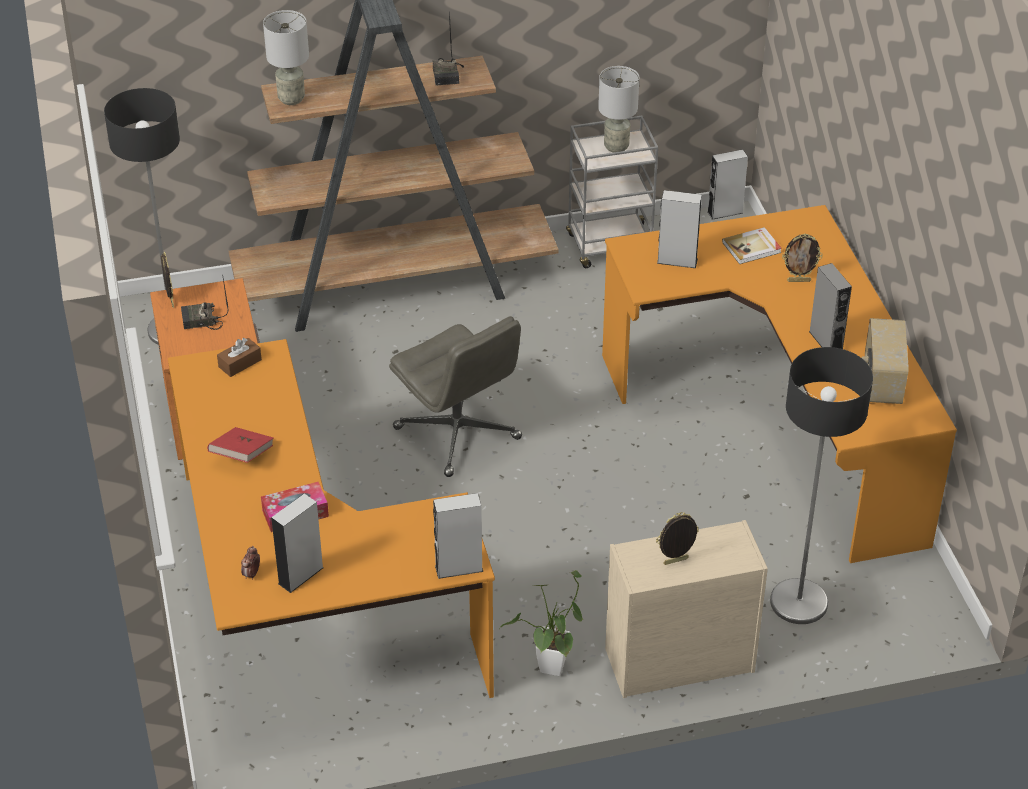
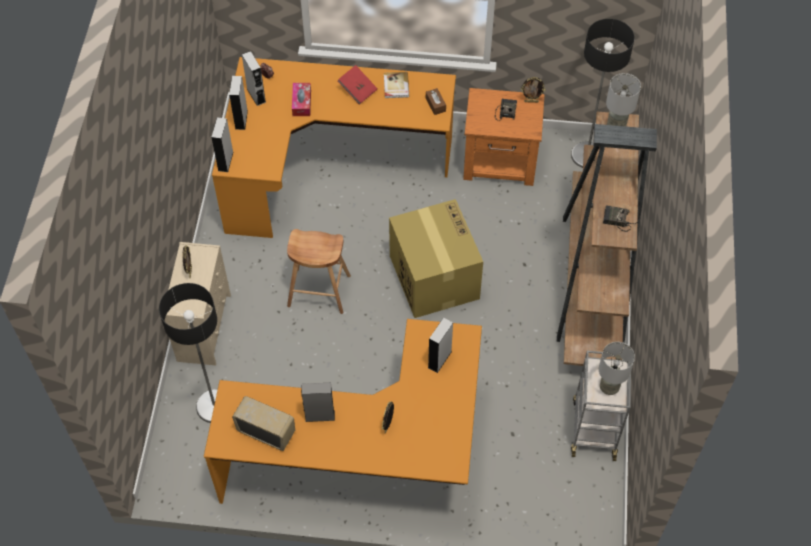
camera: 110 degrees right, 15 degrees up
grey office chair [389,317,522,477] -> cardboard box [389,199,483,318]
potted plant [500,570,583,676] -> none
grey speaker [707,149,748,220] -> grey speaker moved to [229,76,248,130]
book [722,227,782,264] -> book moved to [384,72,409,98]
none -> brown stool [287,229,351,314]

